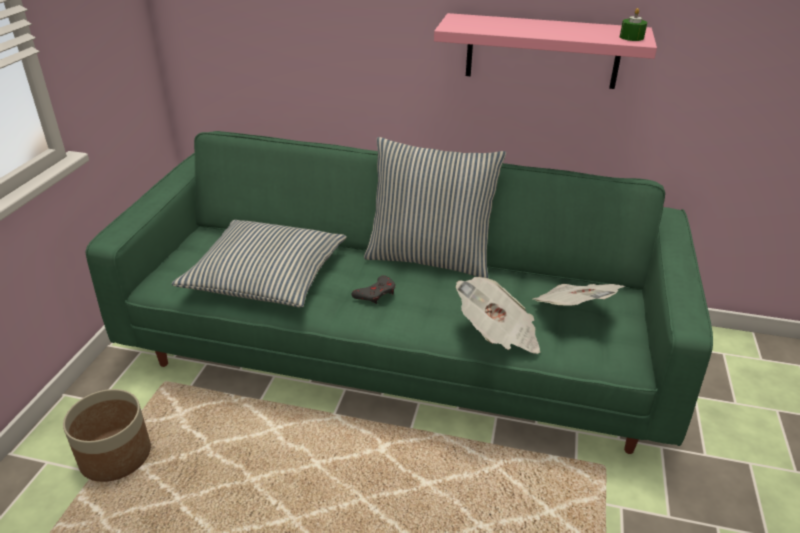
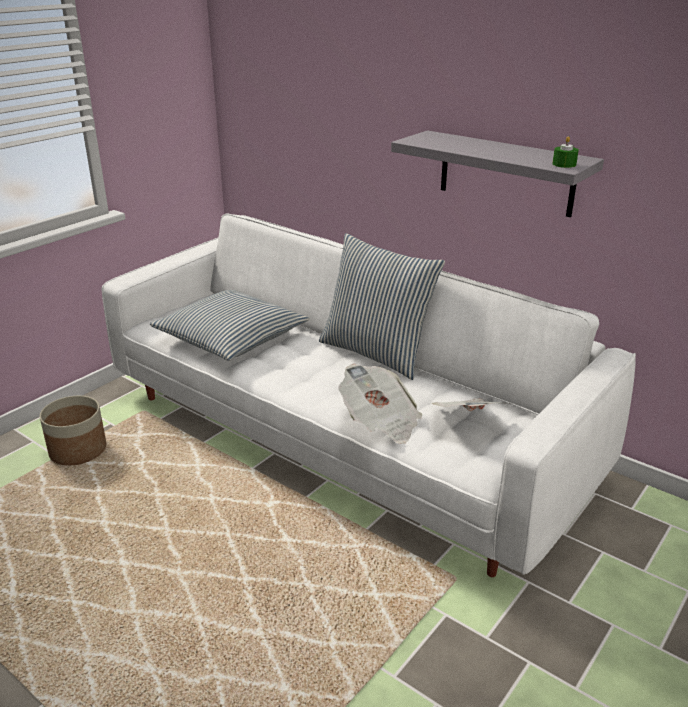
camera: 25 degrees right, 5 degrees down
green sofa [86,131,713,454] -> white sofa [102,213,636,577]
grey game controller [352,275,395,304] -> none
pink shelf [434,13,657,89] -> grey shelf [391,130,604,217]

